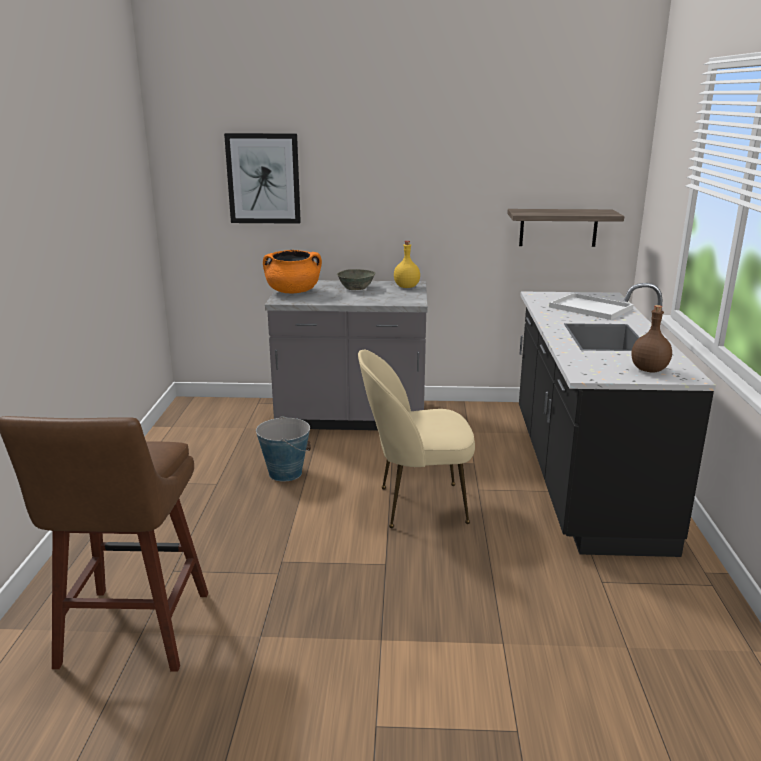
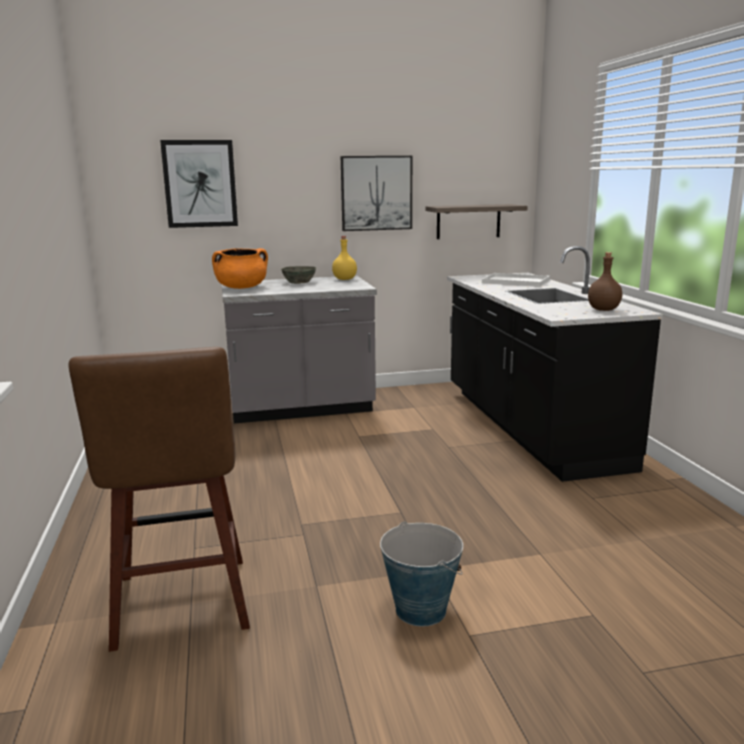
camera: 15 degrees left, 5 degrees down
bucket [256,416,311,482] -> bucket moved to [380,521,463,627]
beige chair [358,350,475,528] -> none
none -> picture [341,156,412,231]

